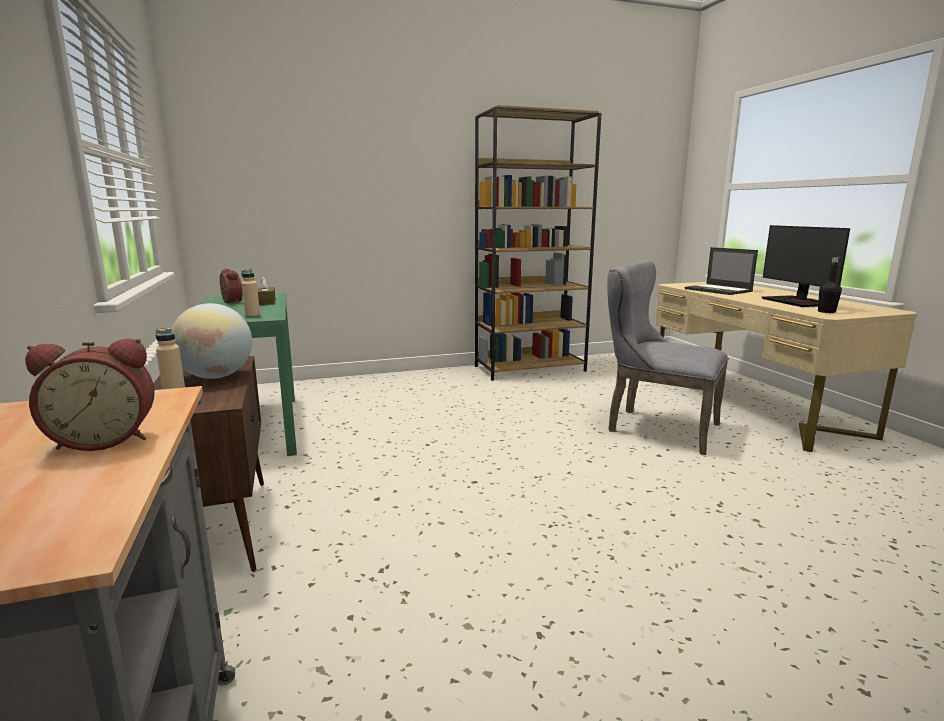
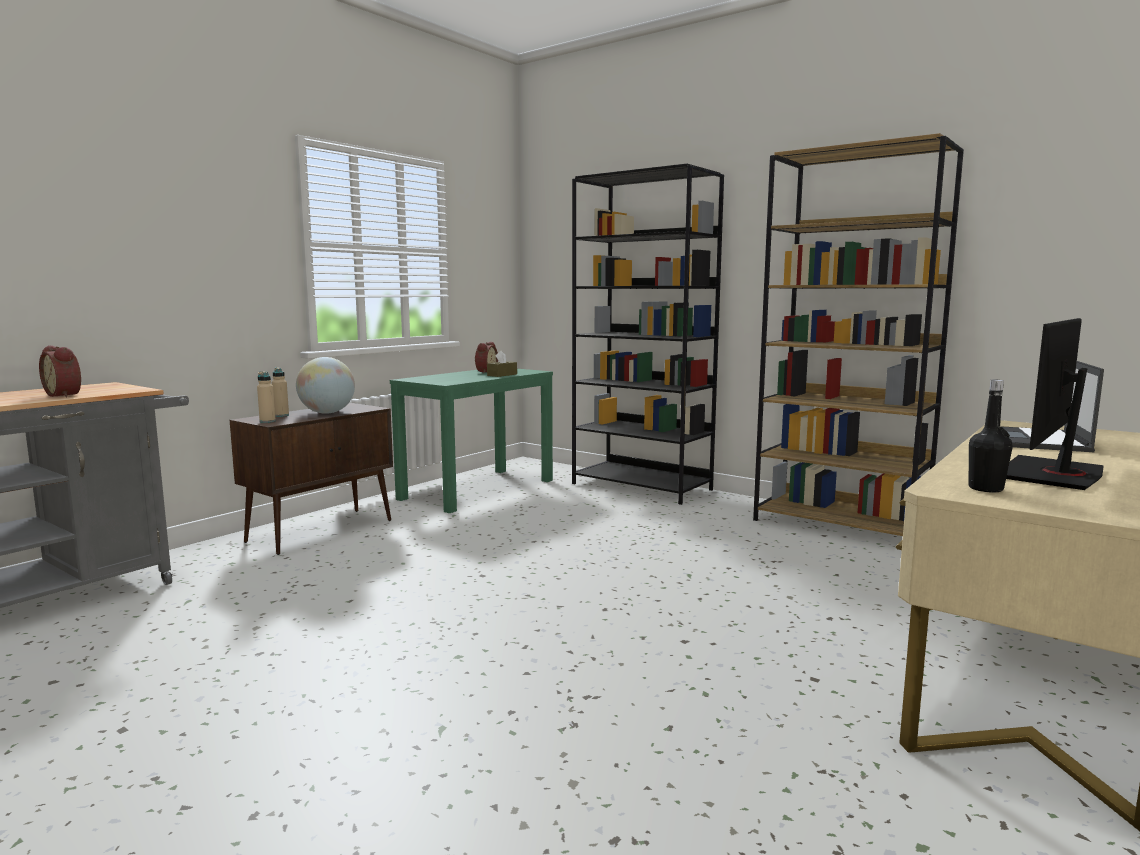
camera: 55 degrees right, 5 degrees down
beige bottle [241,269,260,318] -> beige bottle moved to [257,371,276,423]
grey chair [607,260,729,455] -> none
none -> black bookcase [572,164,724,505]

